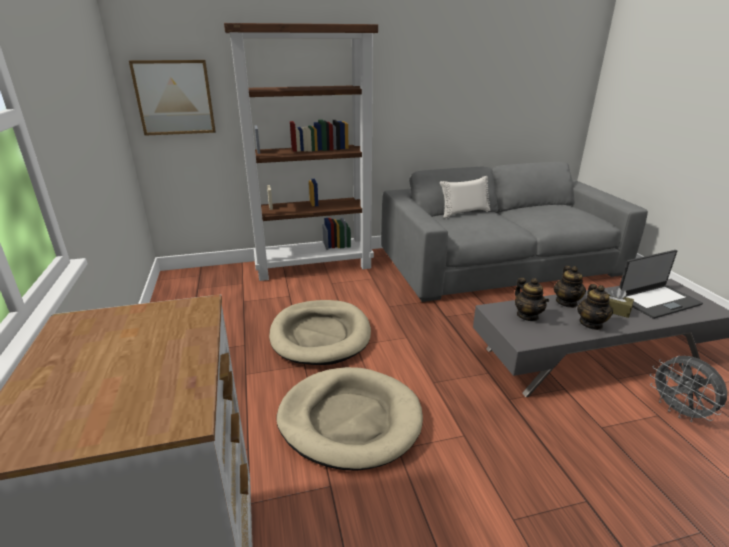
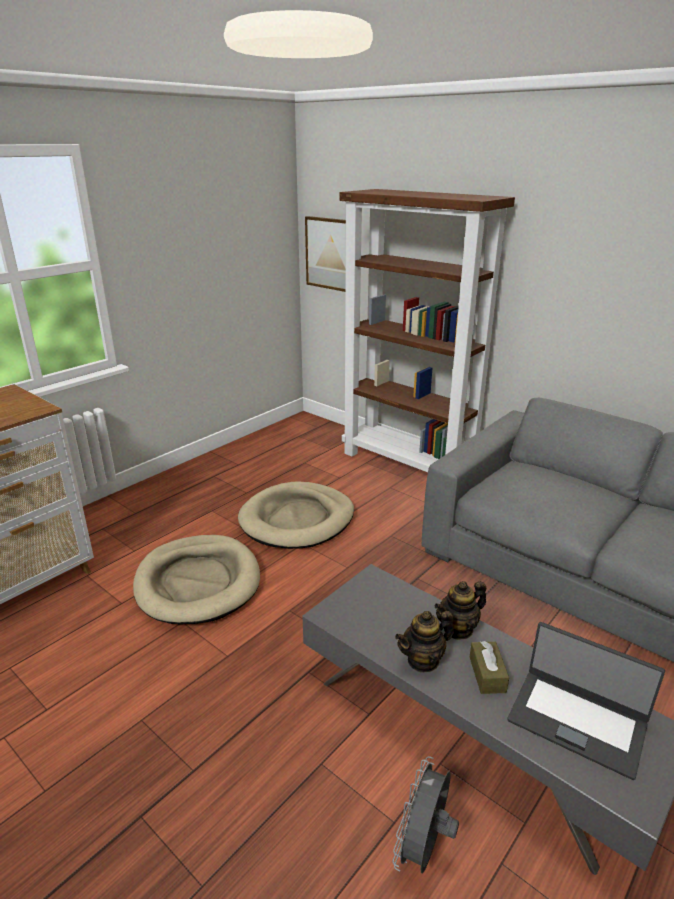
camera: 55 degrees right, 0 degrees up
white pillow [440,176,490,218] -> none
teapot [515,278,549,321] -> none

